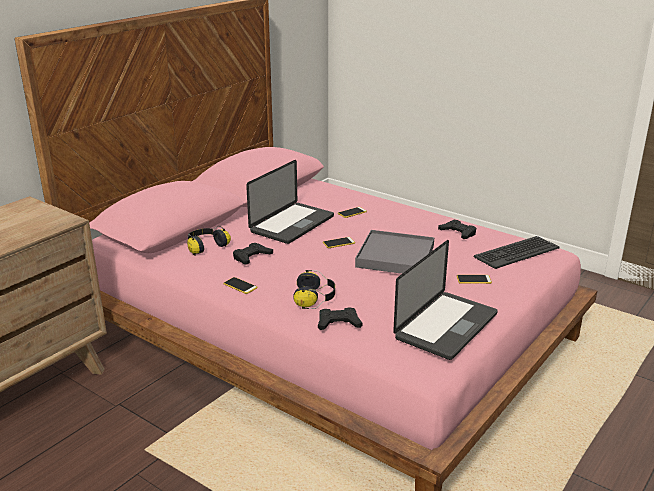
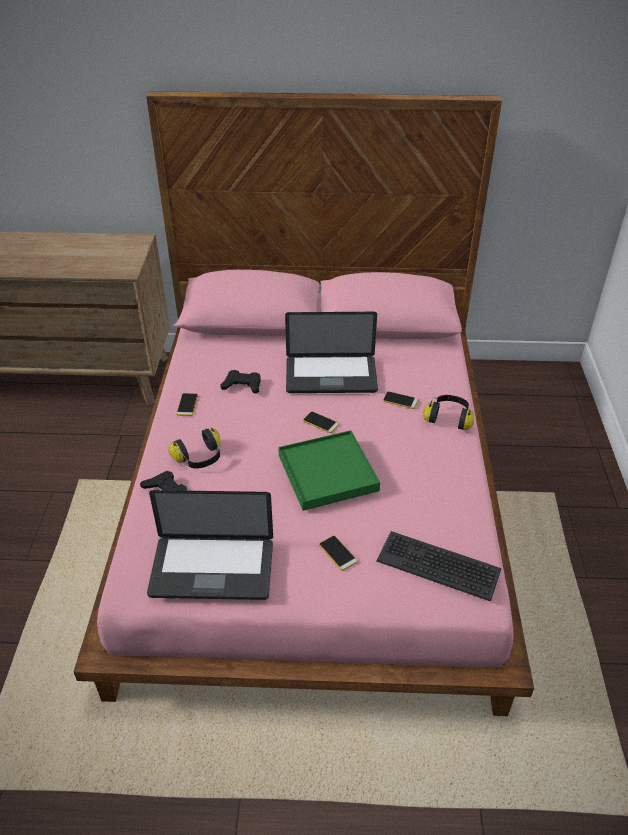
camera: 55 degrees right, 15 degrees up
headphones [187,226,231,256] -> headphones moved to [423,395,474,430]
grey tray [355,230,434,274] -> green tray [278,430,380,511]
black game controller [438,220,476,239] -> none

